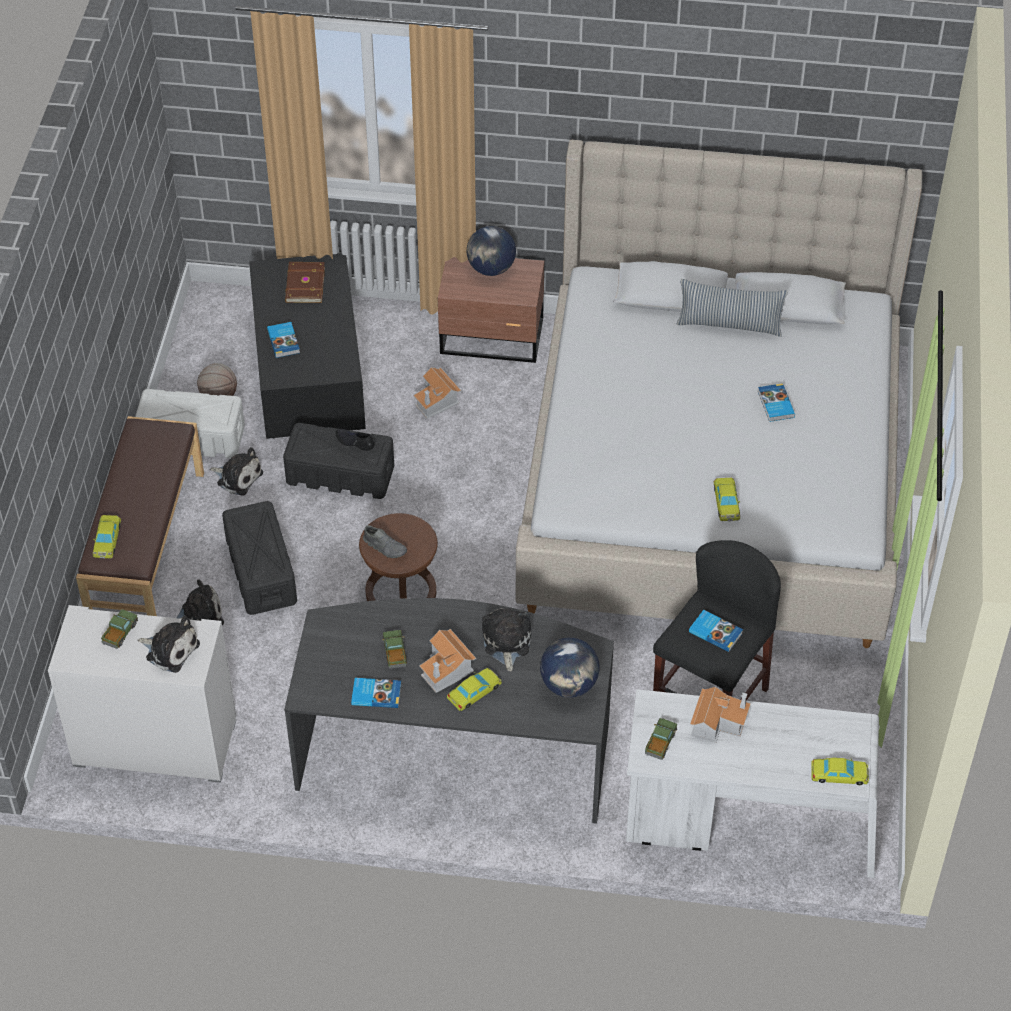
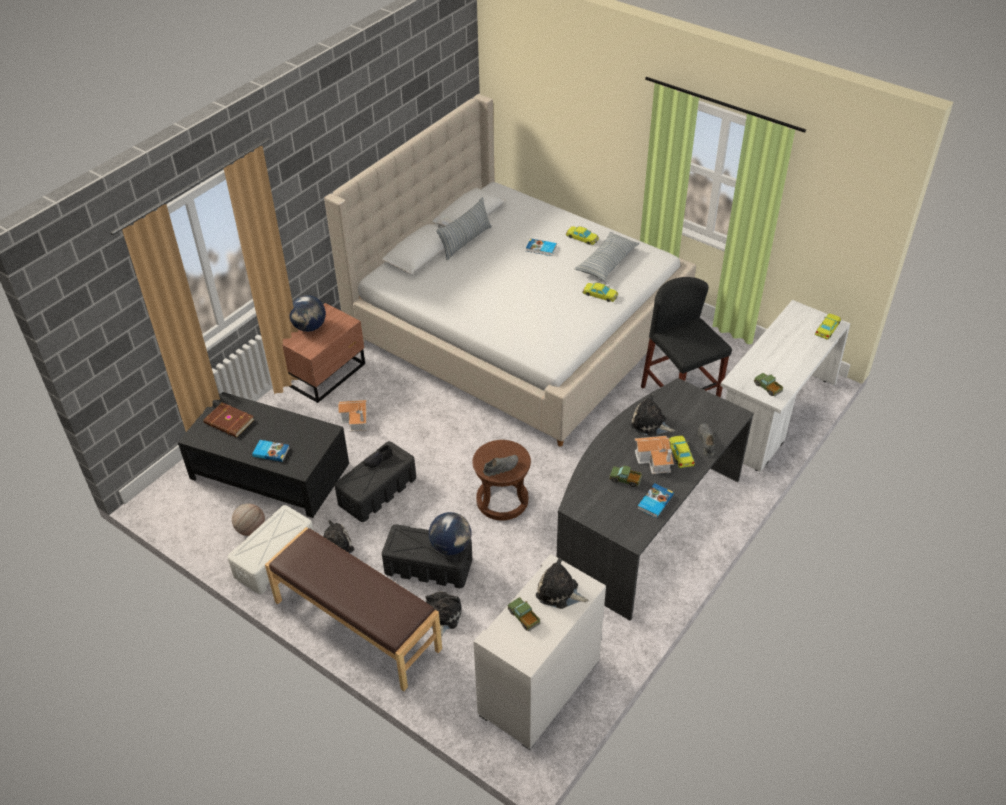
camera: 60 degrees left, 5 degrees down
yellow toy car [93,515,121,559] -> yellow toy car moved to [566,226,599,245]
plush toy [138,616,200,673] -> plush toy turned 120 degrees counterclockwise [536,558,588,609]
globe [540,638,600,697] -> globe moved to [429,512,471,555]
book [689,610,743,652] -> none
toy house [690,687,751,743] -> none
none -> pillow [574,232,640,281]
none -> grey shoe [698,423,715,456]

